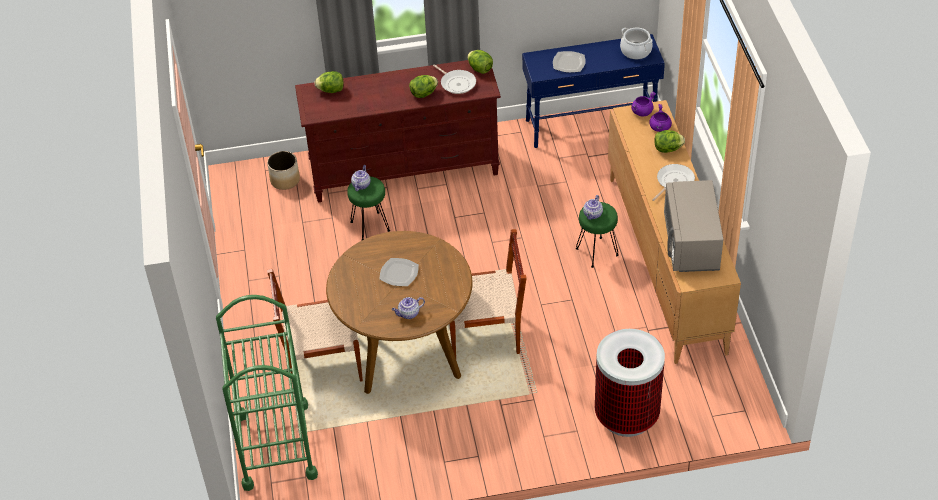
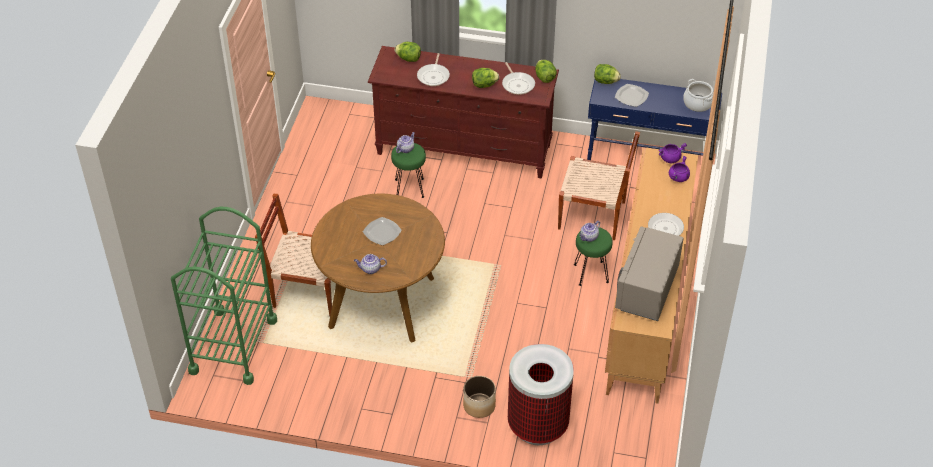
camera: 20 degrees right, 0 degrees up
planter [267,151,300,190] -> planter moved to [463,376,496,418]
chair [450,229,526,358] -> chair moved to [558,131,640,240]
lettuce [654,130,685,153] -> lettuce moved to [594,64,621,84]
none -> frying pan [417,53,450,86]

